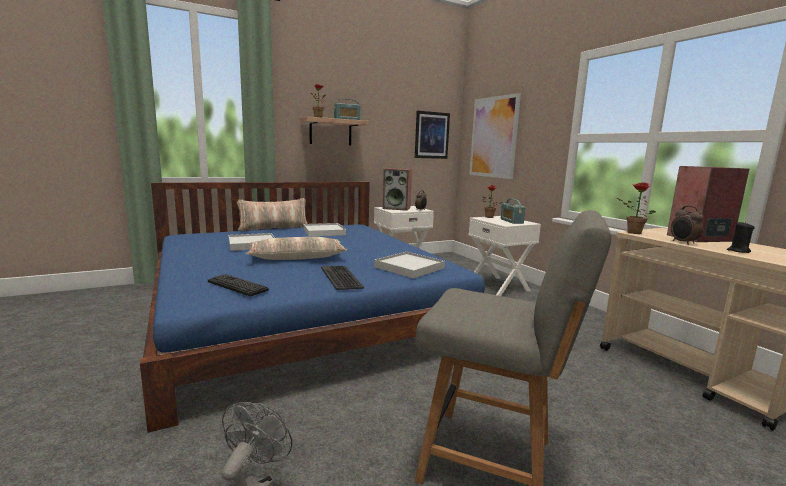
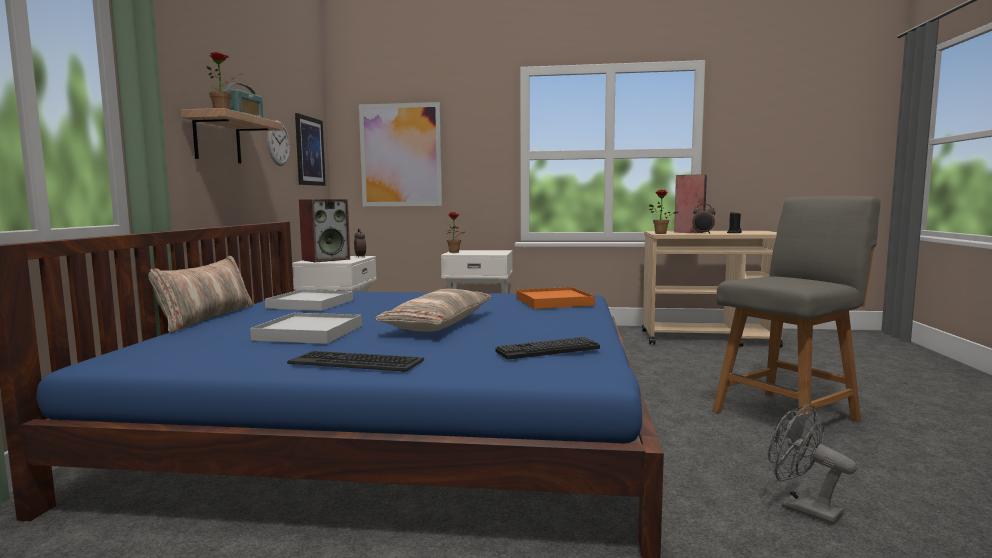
camera: 55 degrees left, 5 degrees down
keyboard [321,266,364,290] -> keyboard moved to [287,351,424,372]
white tray [374,252,445,279] -> orange tray [516,287,595,309]
radio [501,199,526,224] -> none
none -> wall clock [267,121,290,166]

